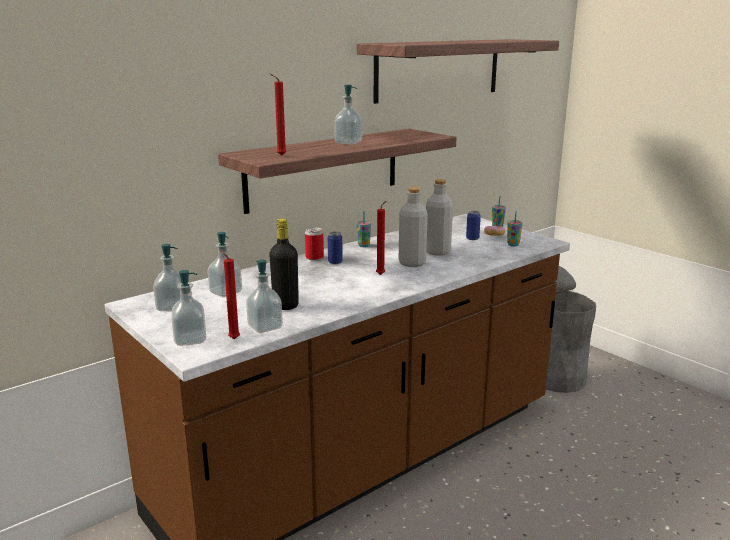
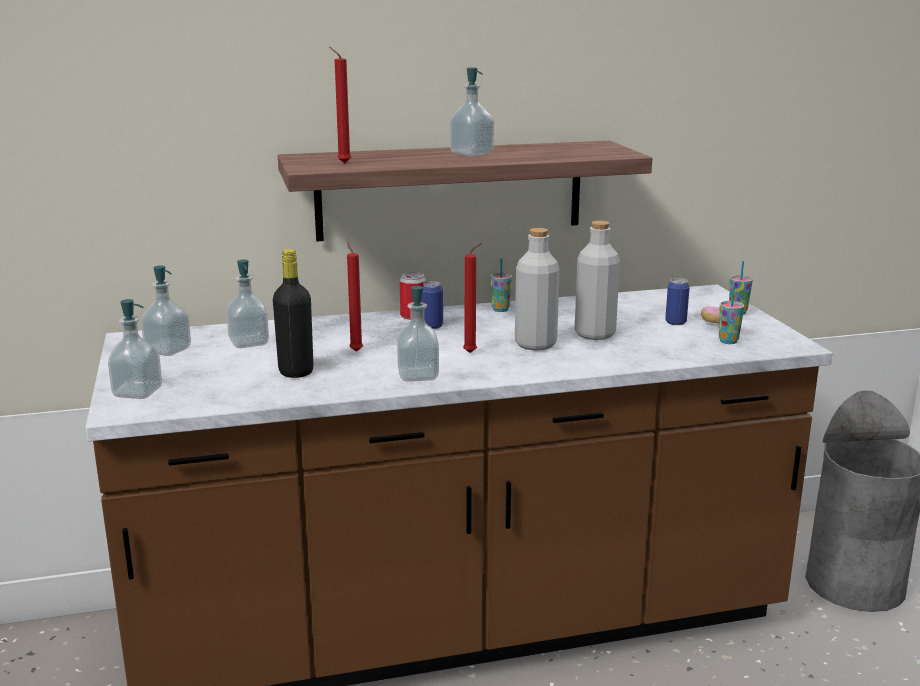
camera: 25 degrees right, 0 degrees up
red candle [220,249,240,339] -> red candle moved to [346,241,363,352]
soap dispenser [246,260,283,333] -> soap dispenser moved to [397,286,439,382]
shelf [357,39,559,104] -> none

